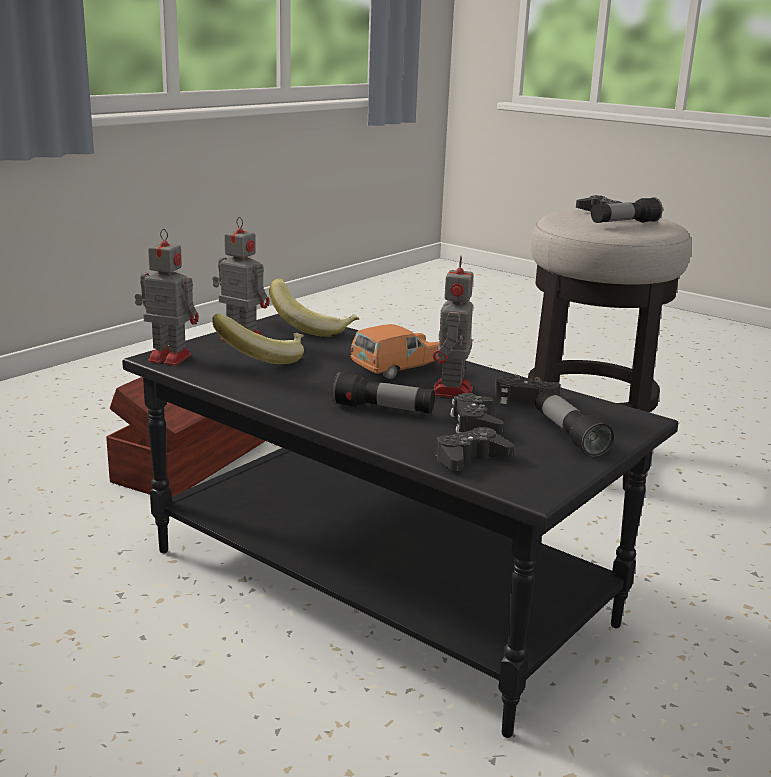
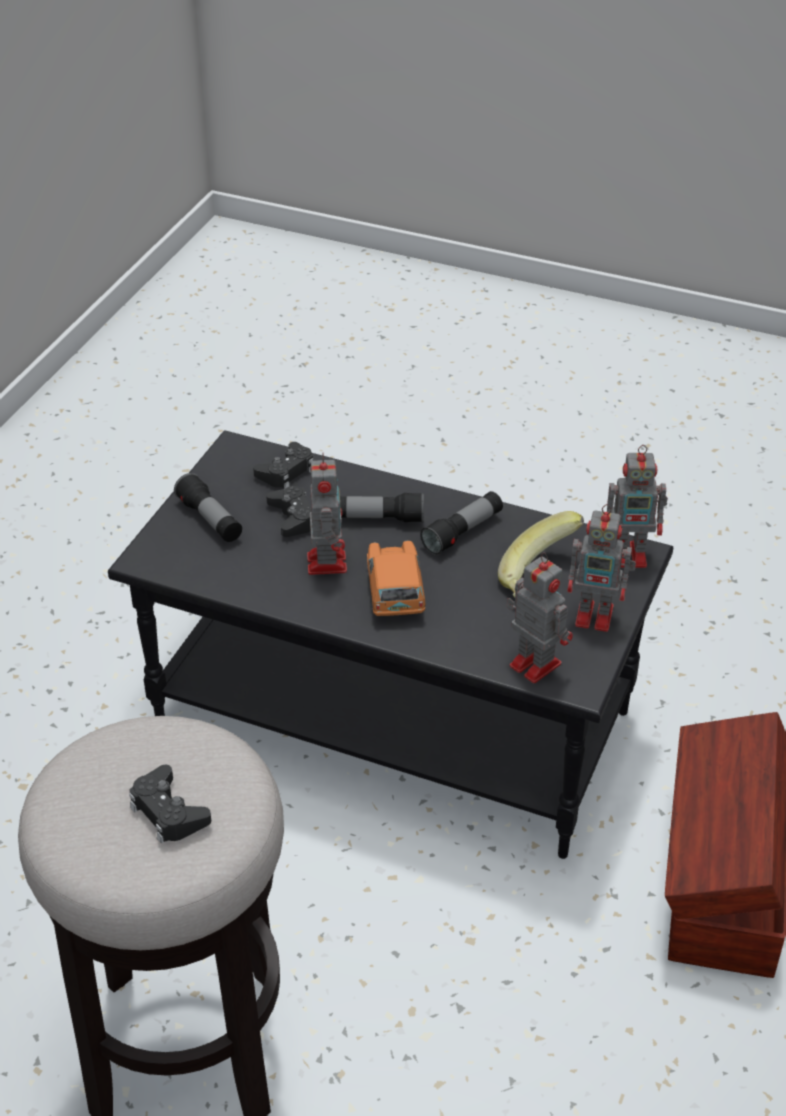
camera: 165 degrees right, 20 degrees up
banana [269,278,359,337] -> toy robot [507,552,573,683]
orange toy car [350,324,441,379] -> orange toy car turned 135 degrees clockwise [367,541,426,616]
black game controller [495,375,561,405] -> none
flashlight [591,197,663,223] -> flashlight moved to [420,491,503,555]

